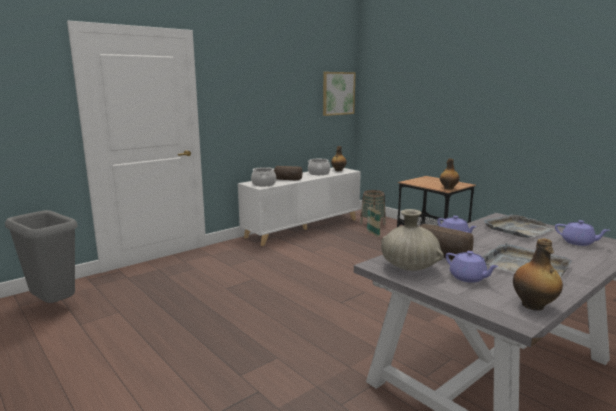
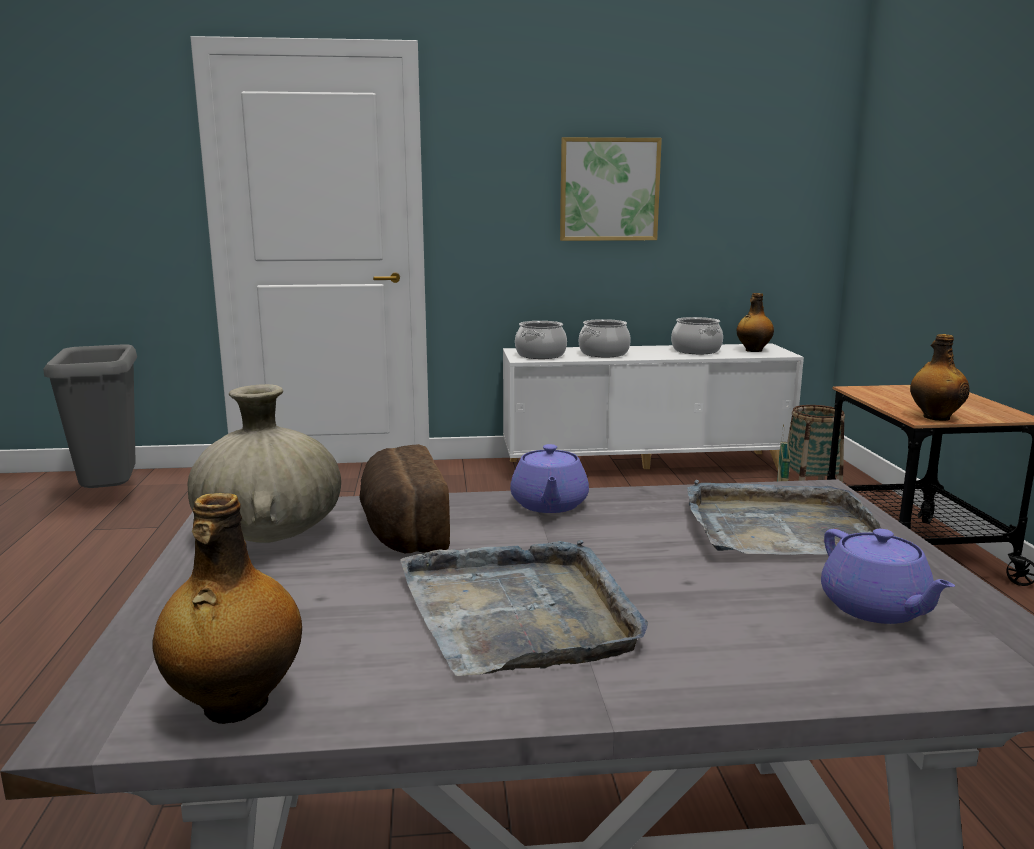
camera: 35 degrees right, 0 degrees up
bread [274,166,302,180] -> cooking pot [579,319,631,357]
picture [323,72,356,116] -> picture moved to [560,137,662,241]
purple teapot [445,251,499,283] -> none

